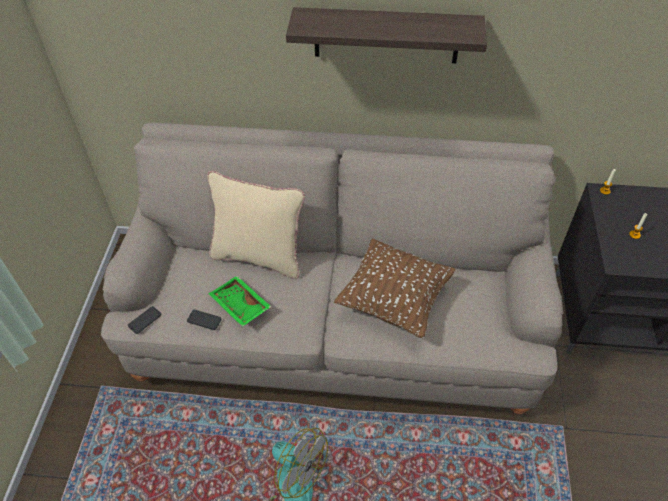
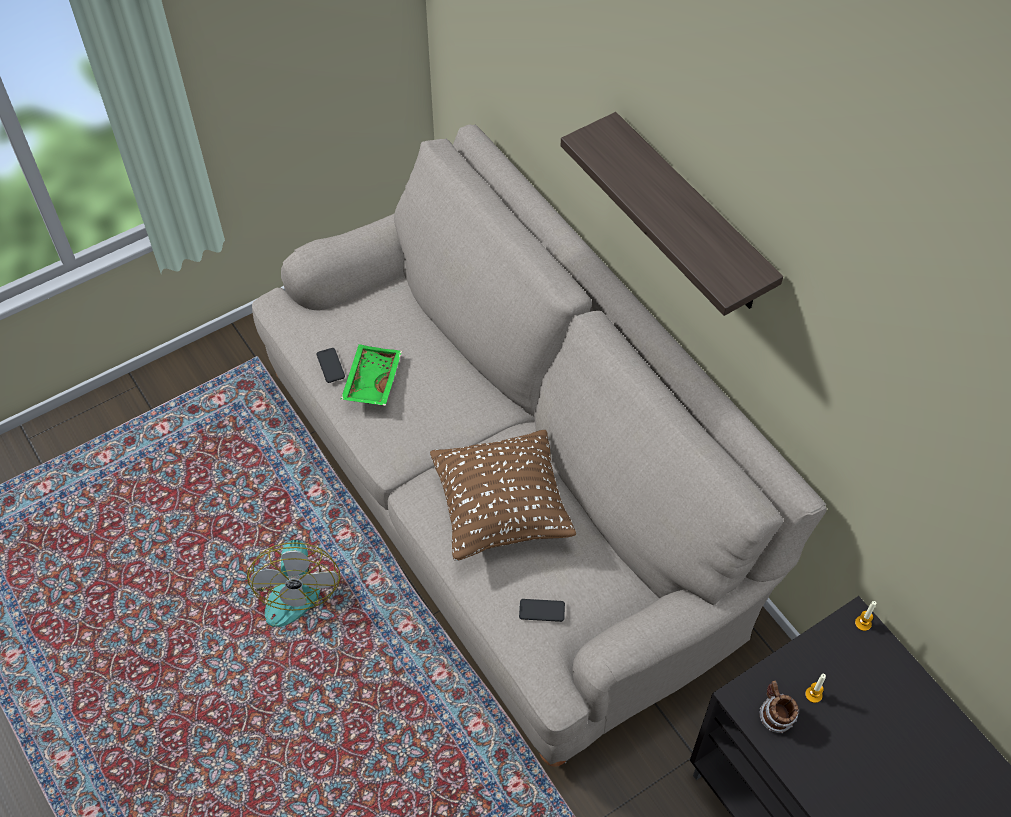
camera: 50 degrees right, 5 degrees up
phone [128,306,161,334] -> phone moved to [519,599,565,622]
beige pillow [207,171,305,279] -> none
none -> mug [760,681,799,733]

